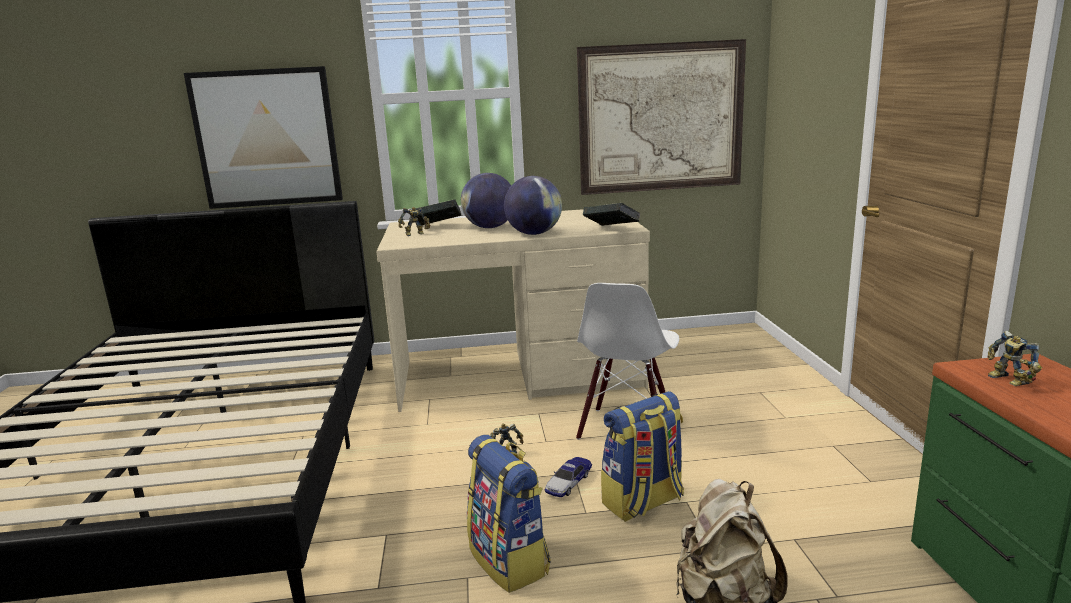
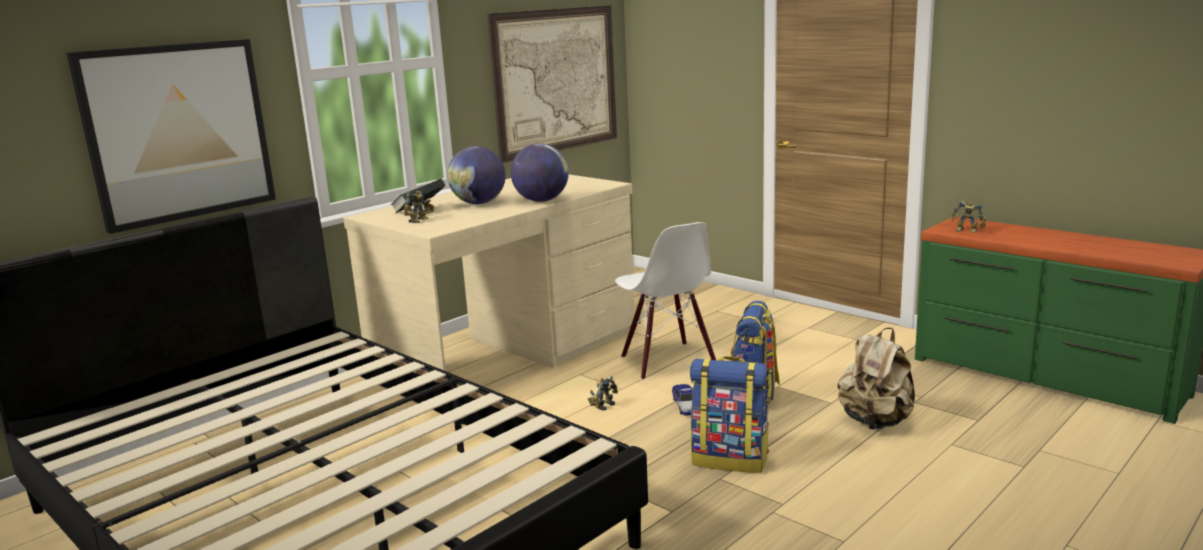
camera: 40 degrees left, 0 degrees up
book [583,203,641,226] -> none

